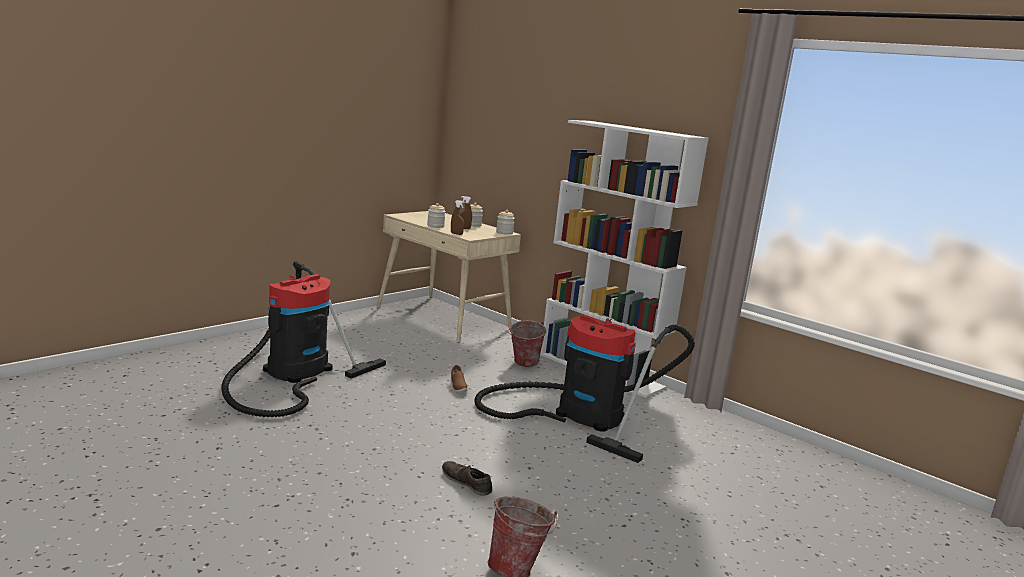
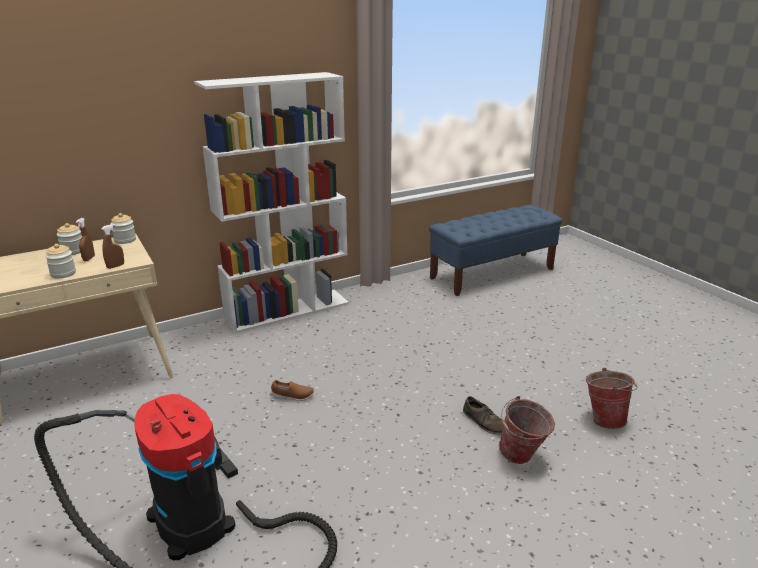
camera: 70 degrees left, 10 degrees up
brown shoe [442,461,492,496] -> brown shoe turned 105 degrees counterclockwise [463,396,504,435]
vacuum cleaner [474,315,695,463] -> none
bucket [508,320,546,367] -> bucket moved to [499,396,555,464]
none -> blue bench [429,205,563,296]

